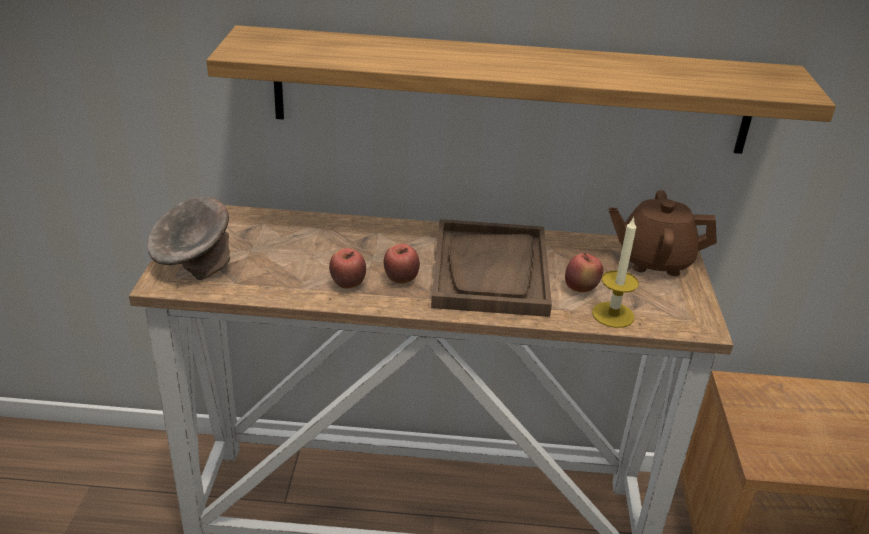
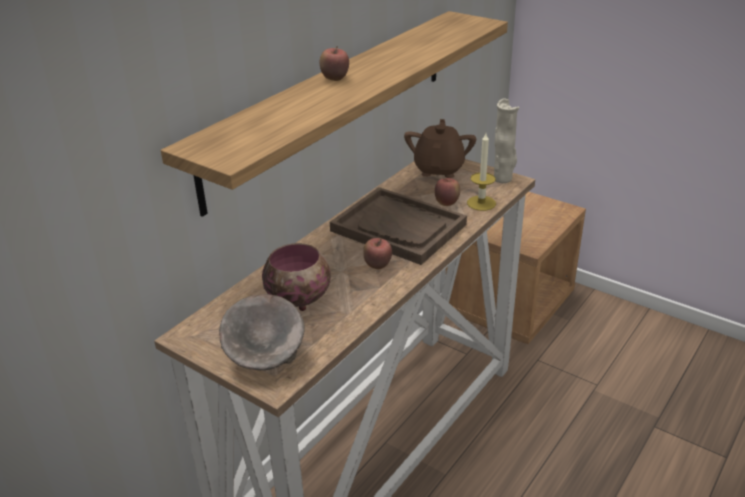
camera: 55 degrees left, 0 degrees up
apple [329,248,366,289] -> apple moved to [319,46,349,81]
brown teapot [609,190,717,276] -> brown teapot turned 150 degrees clockwise [404,119,476,178]
none -> bowl [262,243,331,311]
none -> beige vase [494,98,519,183]

